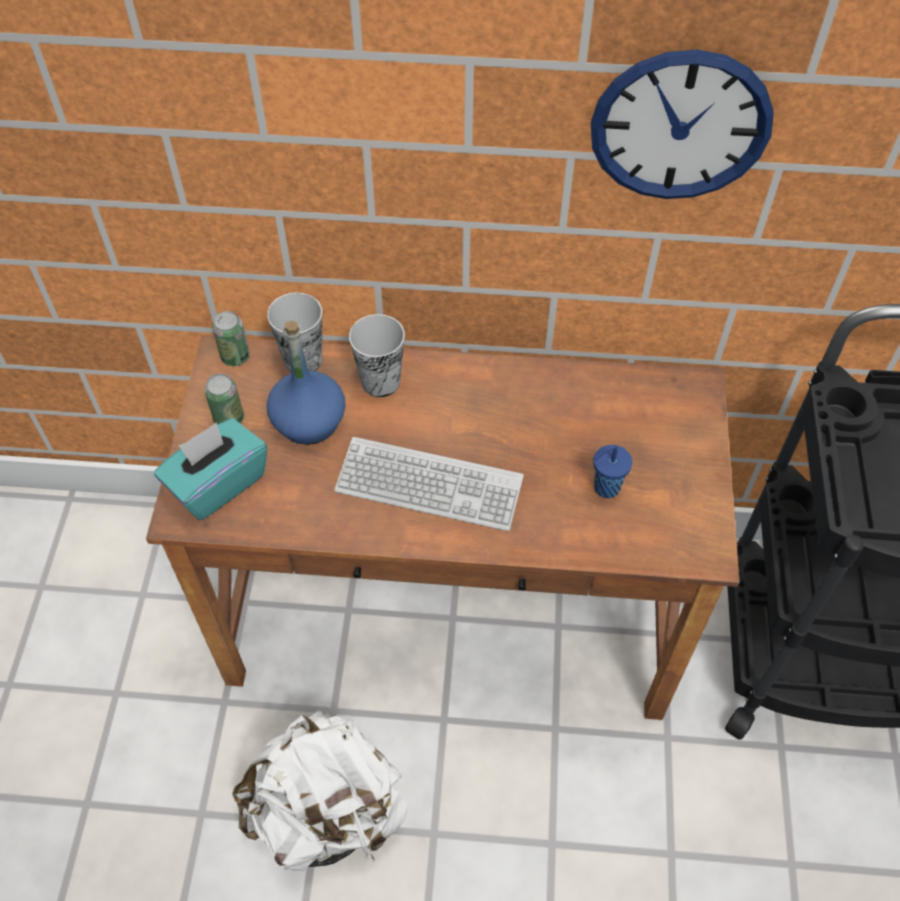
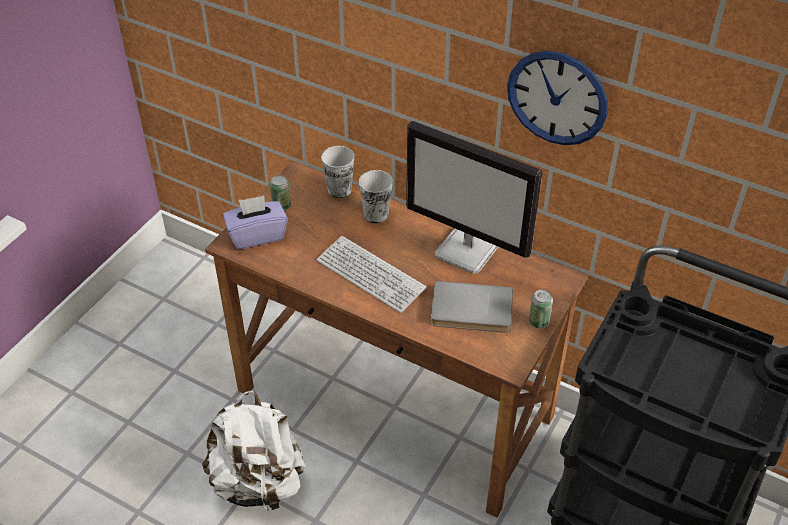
camera: 25 degrees right, 10 degrees down
turquoise tissue box [154,418,267,520] -> purple tissue box [223,196,288,249]
can [212,311,250,366] -> can moved to [529,290,553,328]
blue bottle [267,321,346,445] -> none
blue cup [593,445,632,498] -> grey book [431,281,513,333]
none -> monitor [406,121,542,274]

